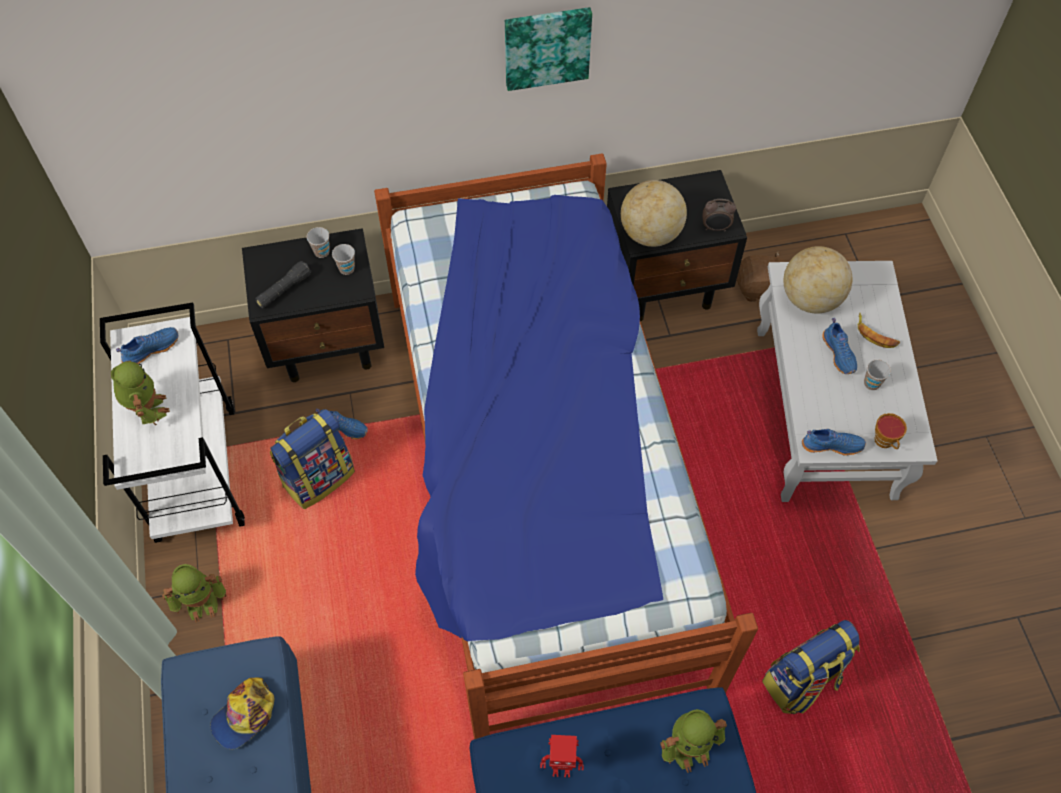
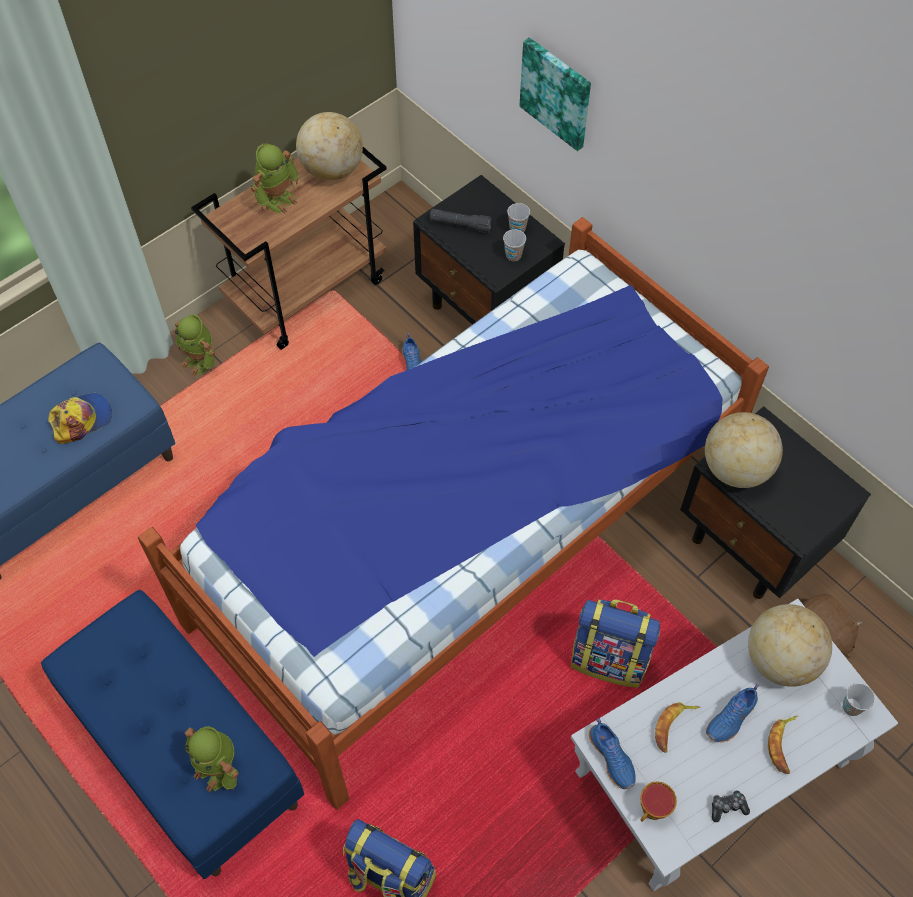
camera: 60 degrees right, 0 degrees up
white cart [100,303,245,543] -> brown cart [191,147,387,350]
blue shoe [116,327,178,364] -> globe [296,112,363,180]
cap [210,678,274,750] -> cap turned 135 degrees clockwise [48,393,112,444]
backpack [270,409,355,509] -> backpack moved to [571,599,660,688]
picture [505,7,592,91] -> picture moved to [519,37,591,151]
toy robot [540,735,584,778] -> none
alarm clock [702,199,736,231] -> none
cup [864,359,891,390] -> cup moved to [843,683,875,716]
none -> banana [655,702,701,753]
none -> game controller [712,790,750,822]

